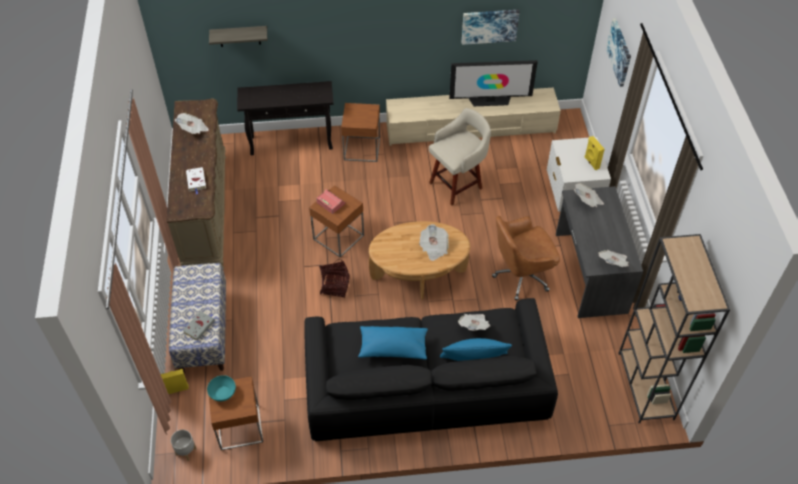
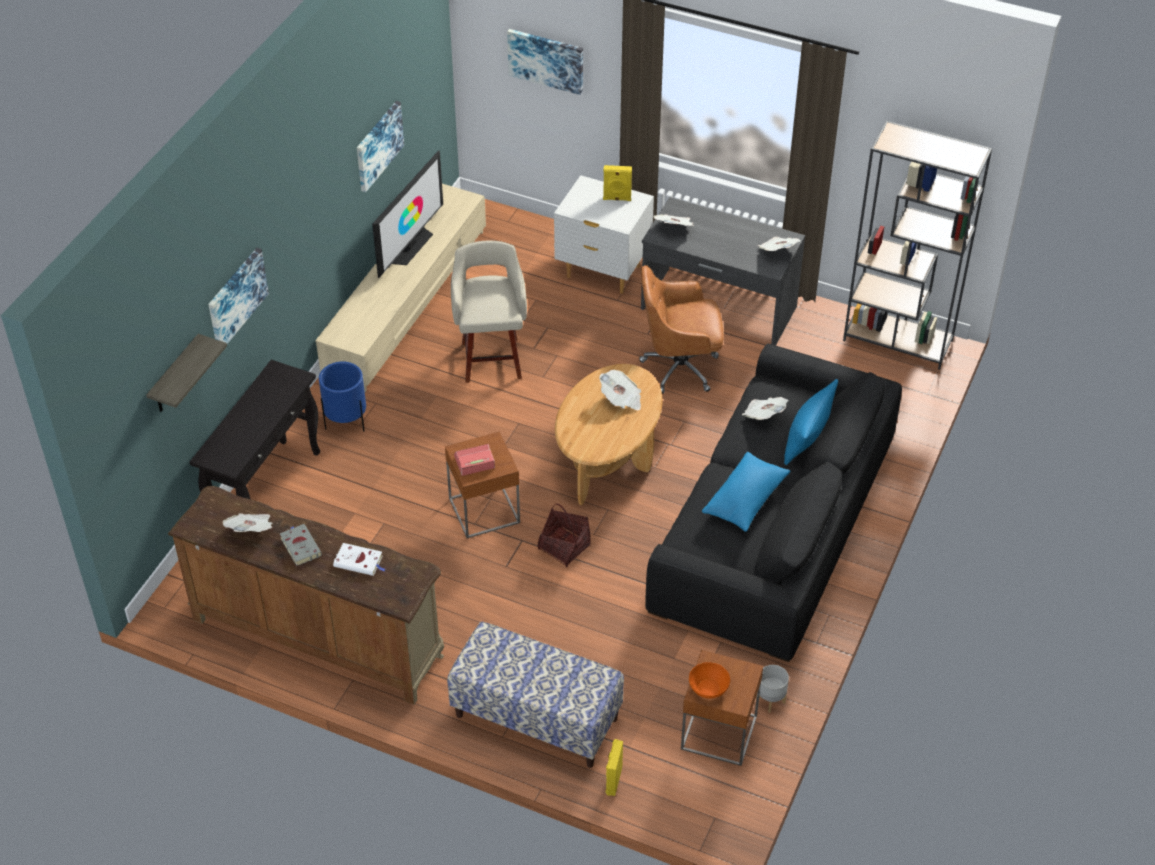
camera: 60 degrees left, 5 degrees down
grey planter [171,430,196,461] -> grey planter moved to [756,665,789,713]
grey book [183,311,215,341] -> grey book moved to [280,524,322,566]
turquoise bowl [207,375,236,401] -> orange bowl [689,662,730,699]
brown side table [341,103,380,162] -> blue planter [319,362,366,432]
brown office chair [492,216,560,301] -> brown office chair turned 75 degrees clockwise [639,265,724,394]
none -> picture [208,248,269,344]

